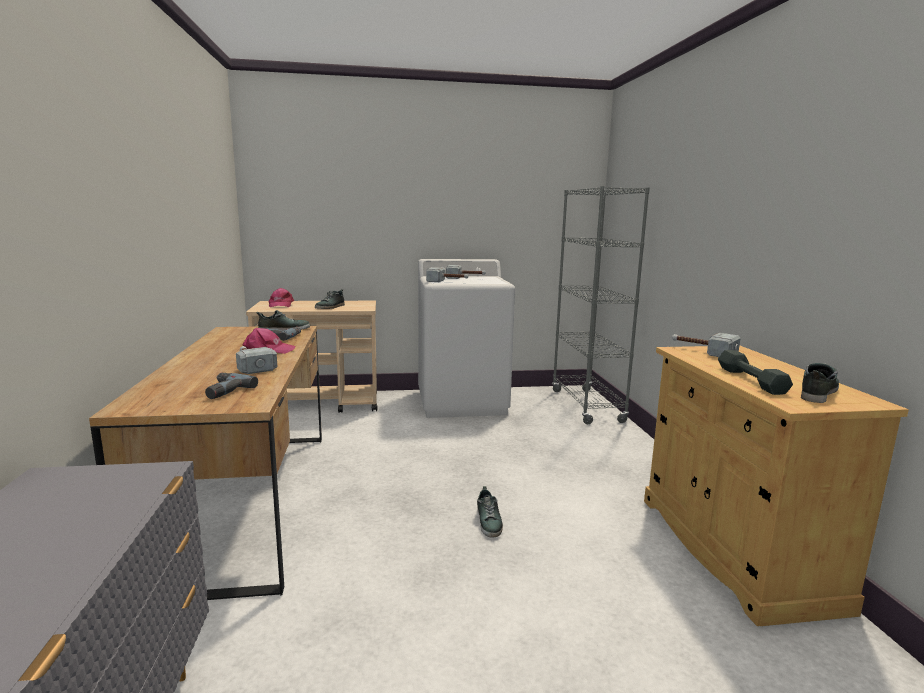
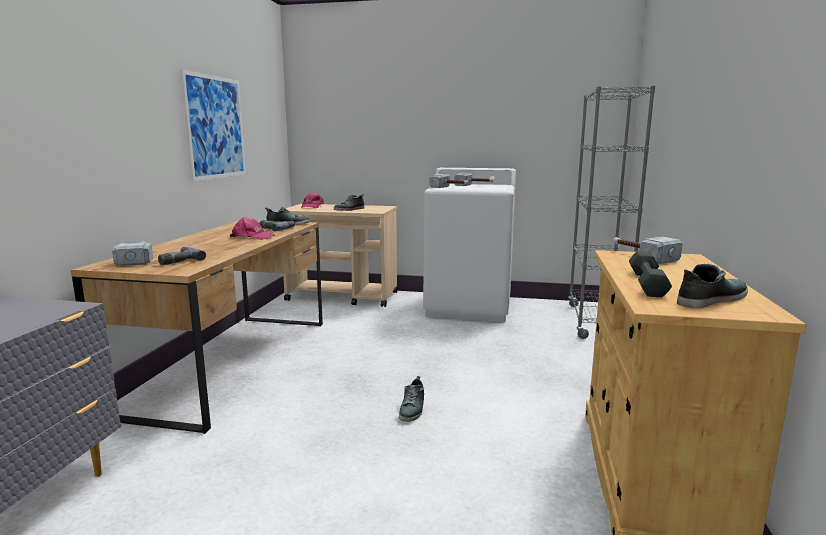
camera: 20 degrees right, 0 degrees up
hammer [236,346,277,374] -> hammer moved to [112,241,153,266]
none -> picture [180,69,246,181]

